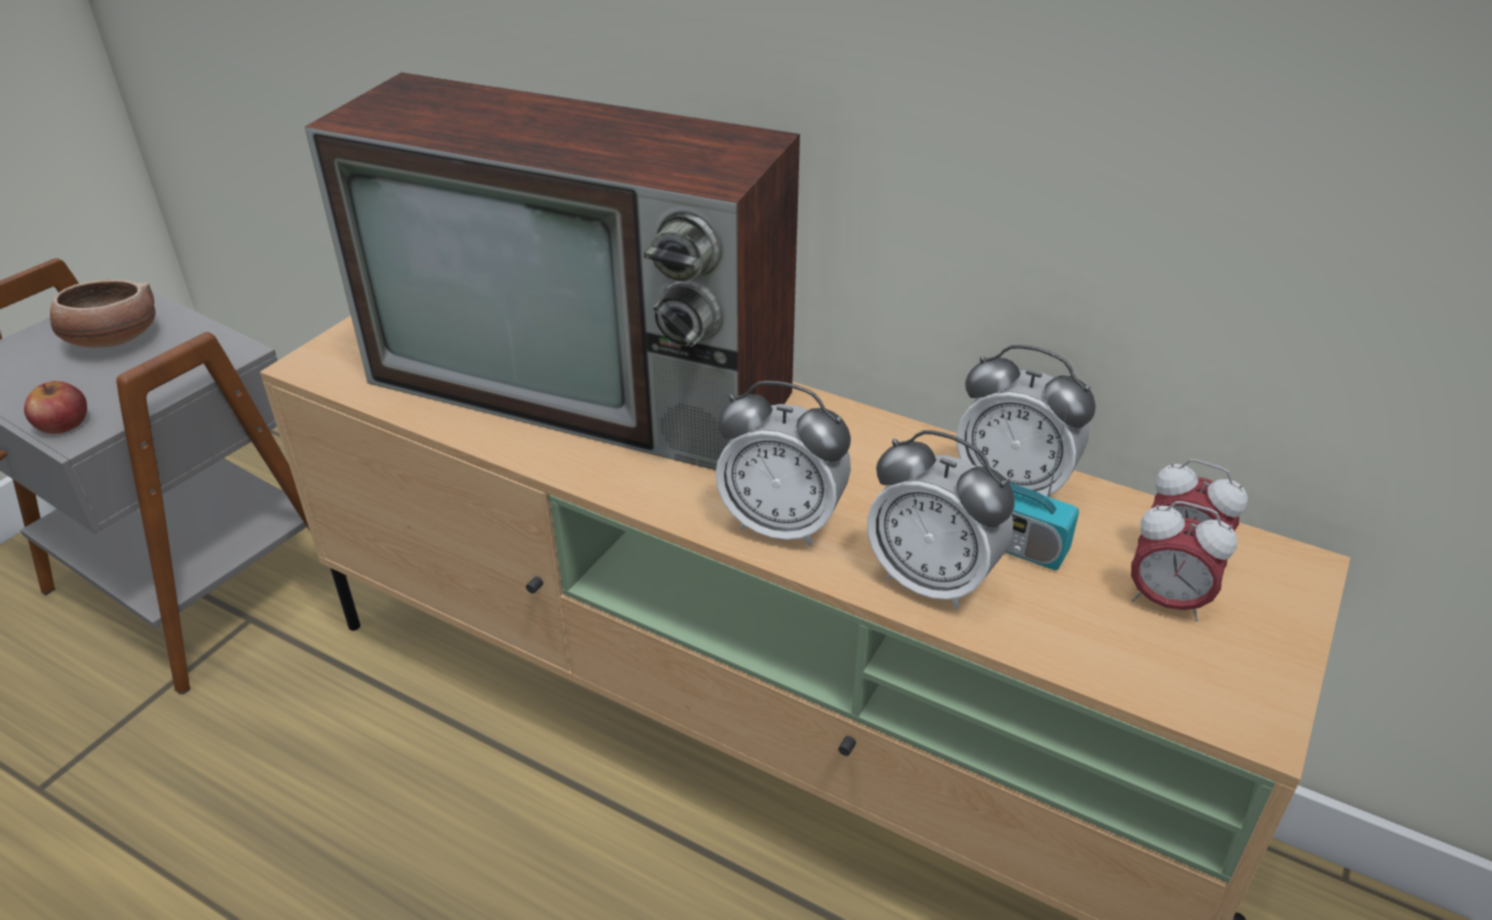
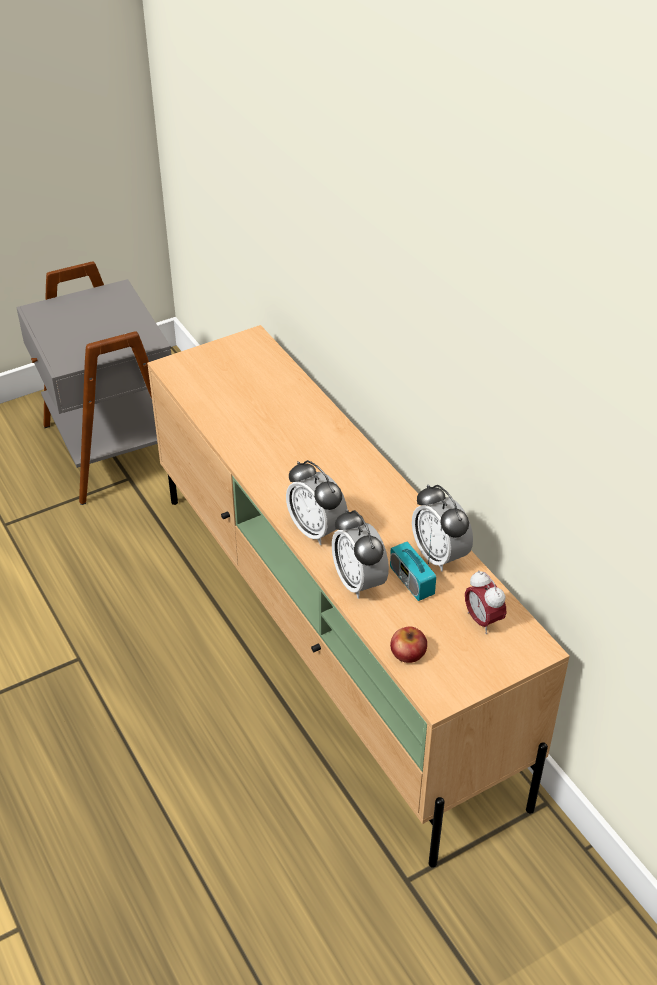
camera: 30 degrees right, 5 degrees up
apple [24,381,87,434] -> apple moved to [390,626,427,663]
bowl [50,280,156,348] -> none
television [305,72,800,470] -> none
alarm clock [1131,501,1237,621] -> none

